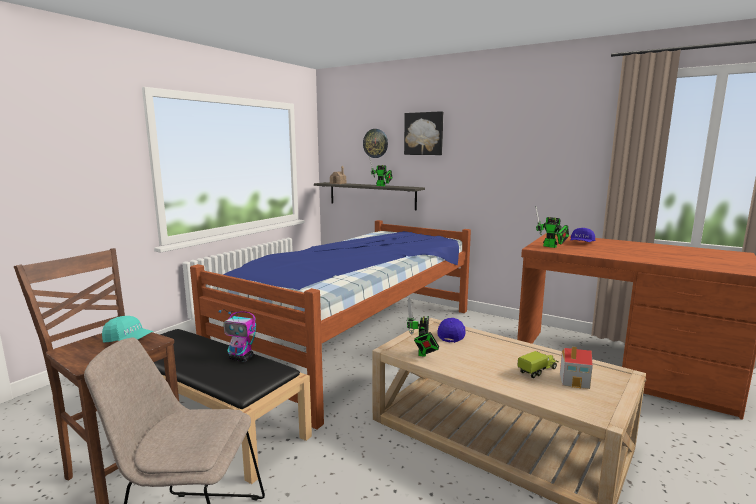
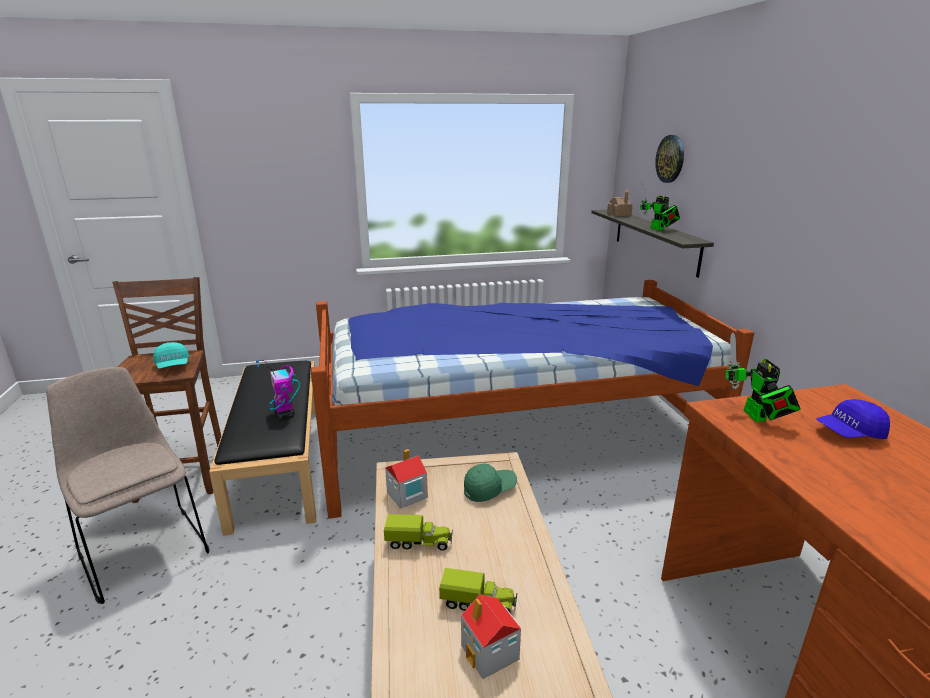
camera: 45 degrees right, 10 degrees up
picture [404,111,443,155] -> none
toy robot [407,298,439,357] -> toy house [385,449,428,509]
blue cap [437,318,466,343] -> green cap [464,463,517,502]
none -> toy truck [384,514,453,551]

